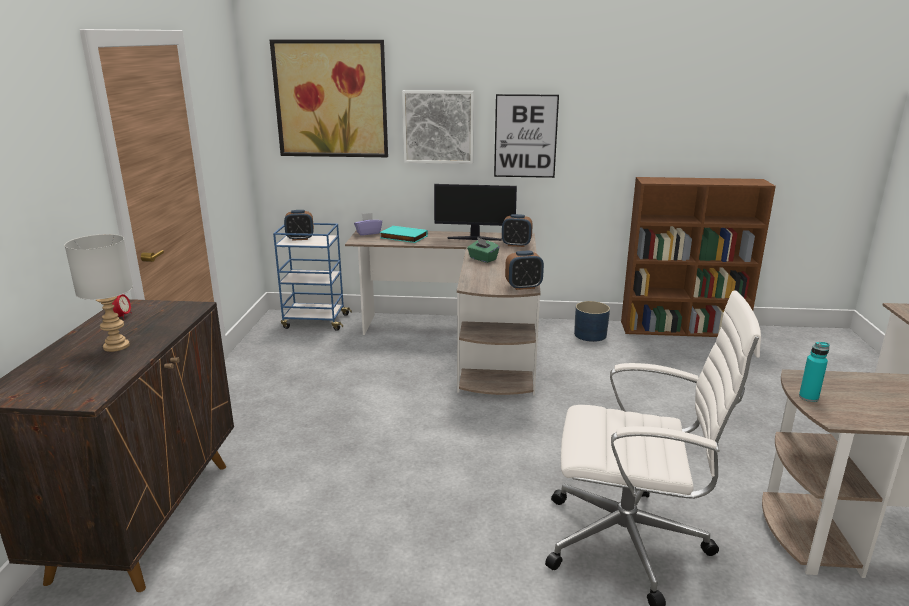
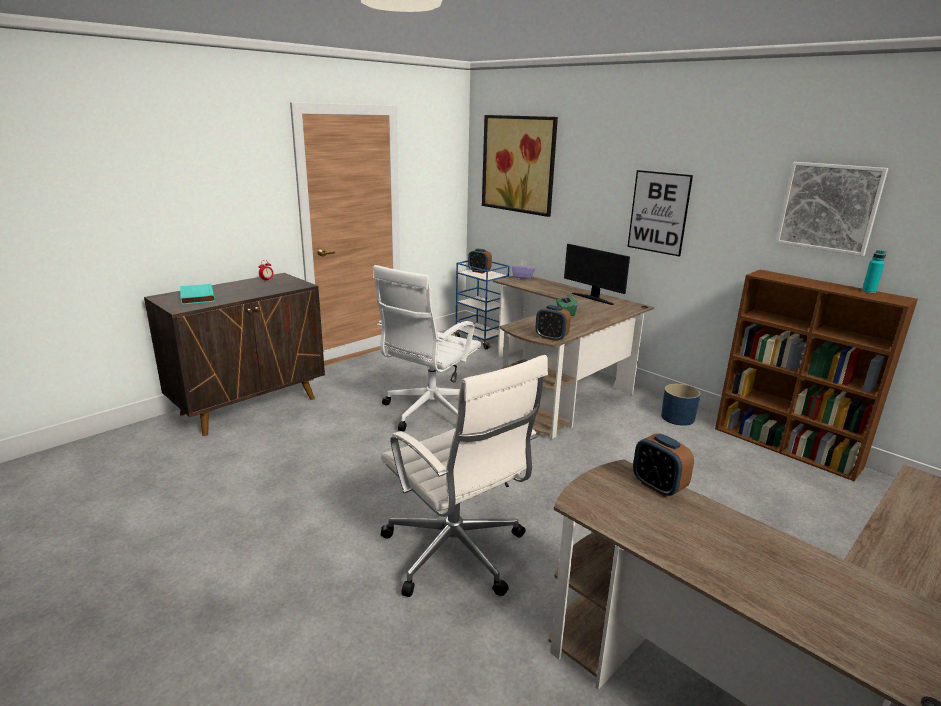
camera: 40 degrees right, 0 degrees up
grey table lamp [64,234,133,352] -> none
turquoise book [379,226,428,243] -> turquoise book moved to [180,283,215,305]
picture [402,90,474,164] -> picture moved to [776,162,888,256]
alarm clock [502,214,533,247] -> alarm clock moved to [633,433,694,497]
turquoise bottle [799,342,830,402] -> turquoise bottle moved to [862,250,887,293]
none -> white office chair [373,265,481,431]

